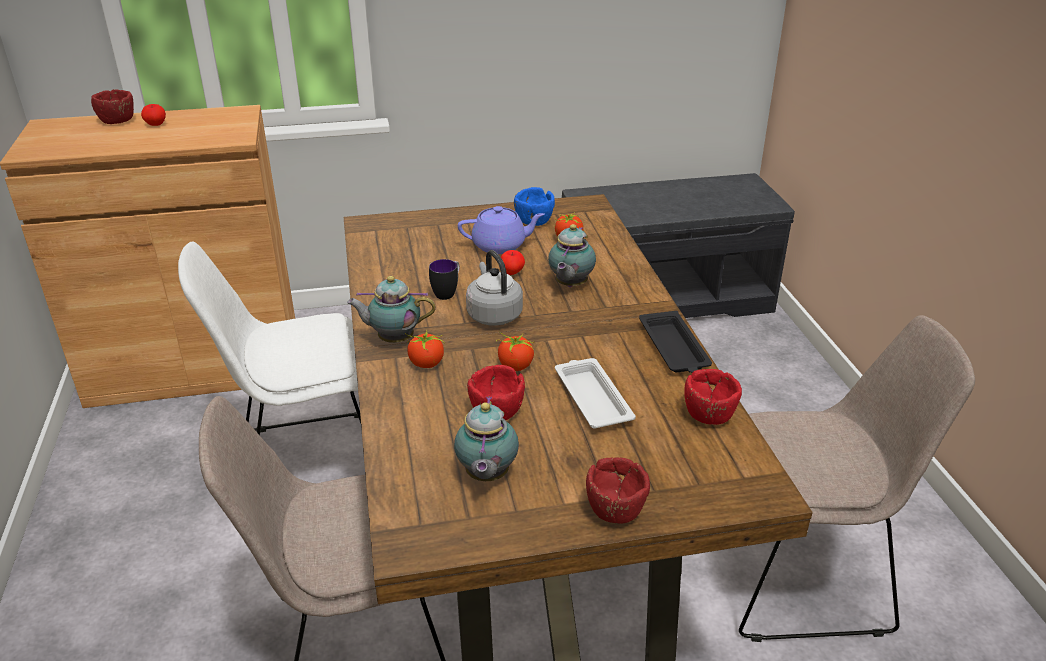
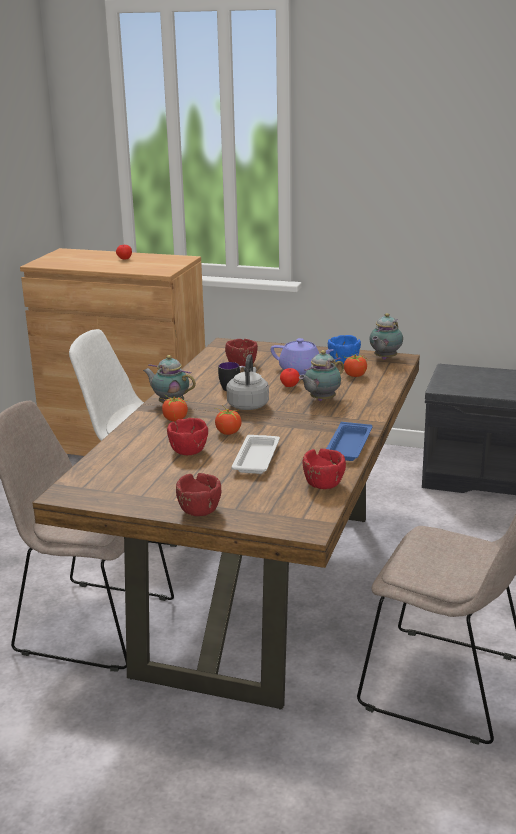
camera: 30 degrees right, 10 degrees down
red bowl [91,89,134,124] -> red bowl moved to [225,339,258,367]
teapot [454,396,519,481] -> teapot moved to [369,313,403,360]
black tray [639,311,712,373] -> blue tray [326,422,372,461]

